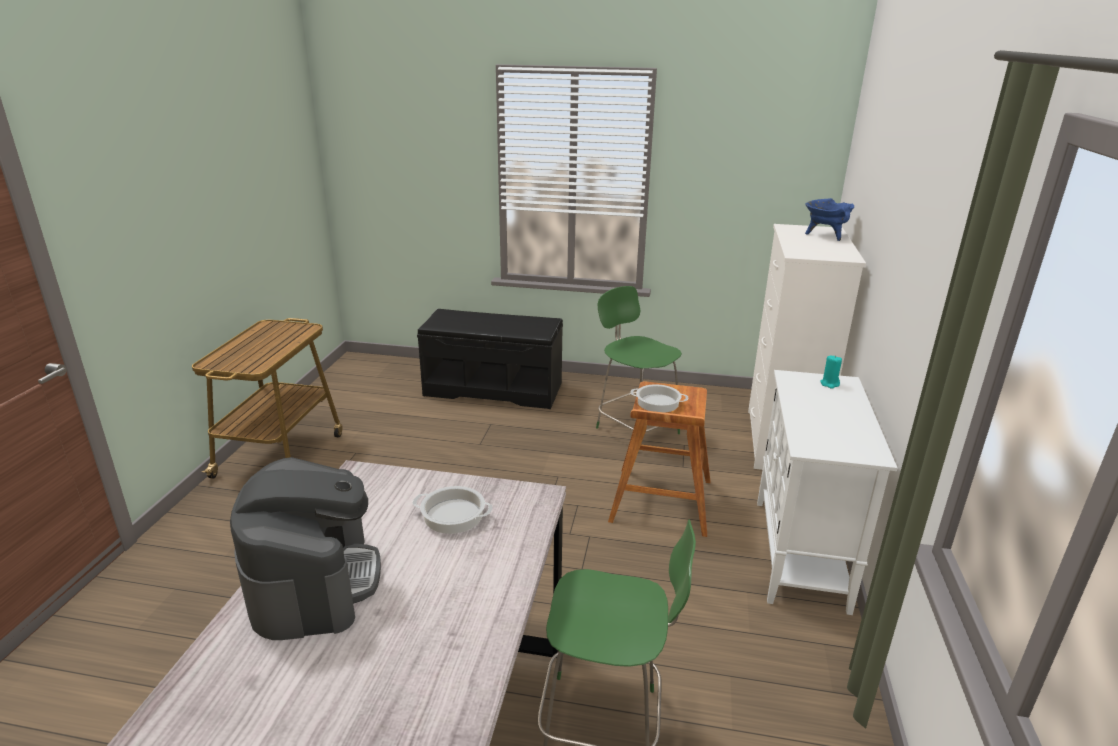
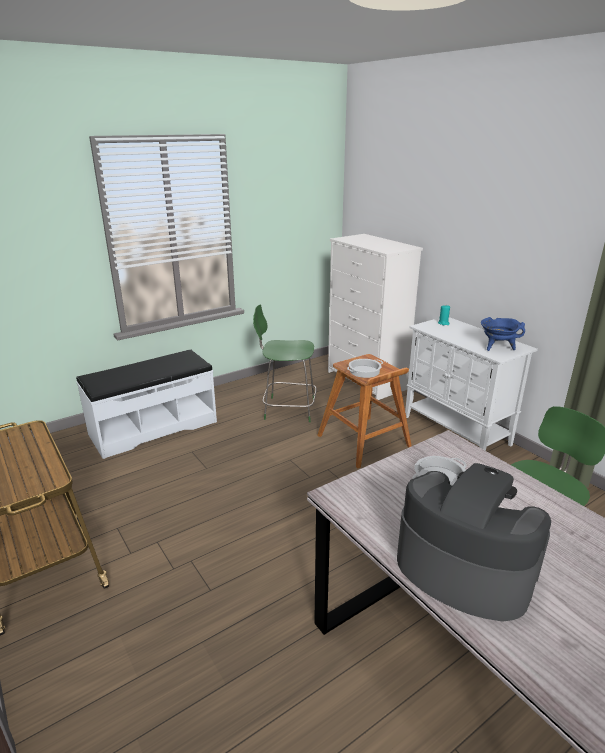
camera: 45 degrees left, 0 degrees up
black bench [417,309,563,409] -> white bench [76,349,217,459]
blue cooking pot [805,198,854,241] -> blue cooking pot moved to [481,317,525,351]

